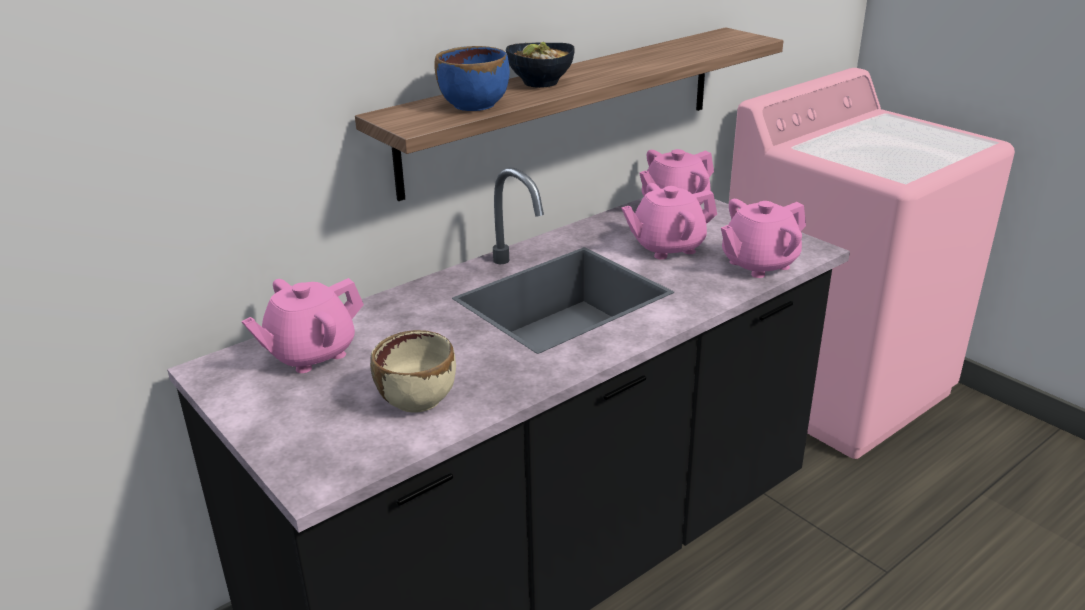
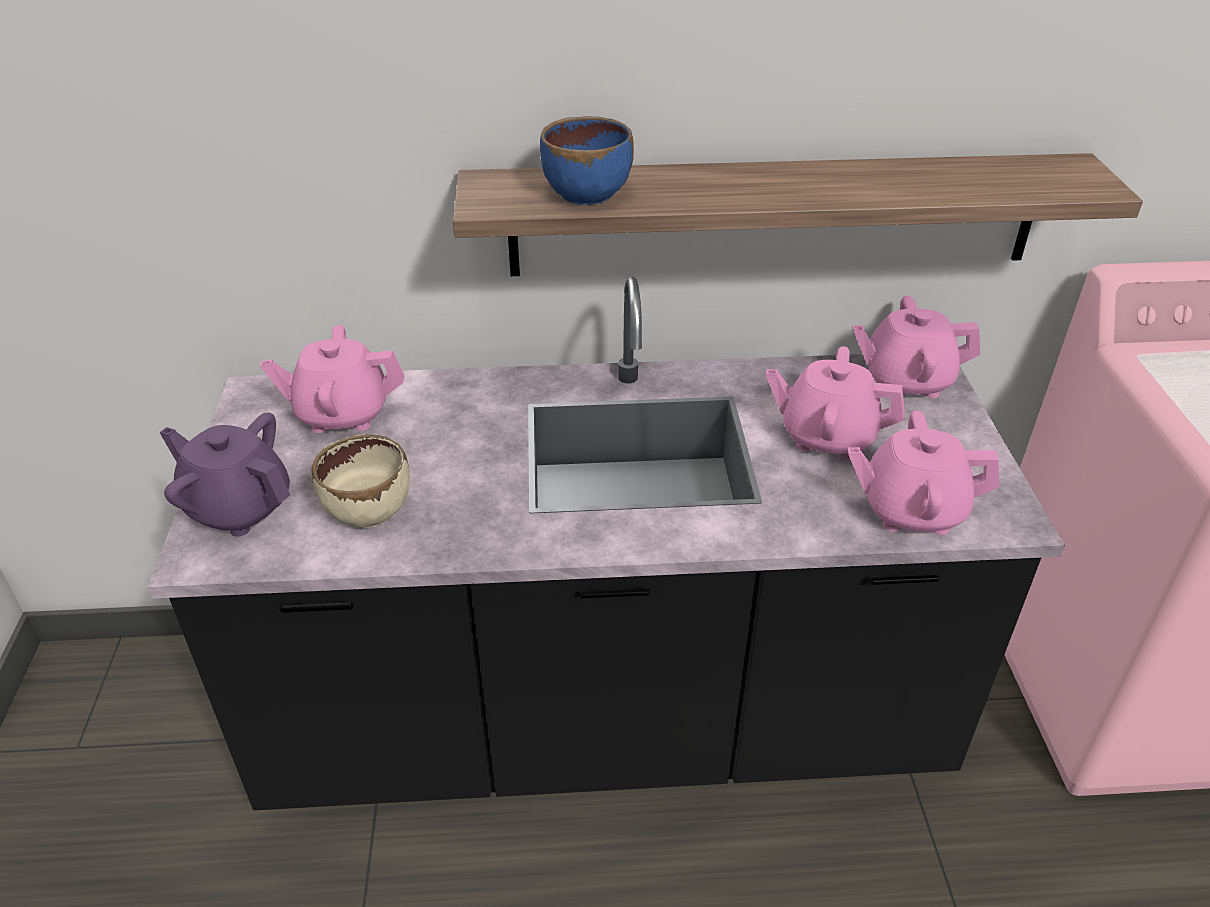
camera: 35 degrees right, 10 degrees up
bowl [506,42,574,88] -> none
none -> purple teapot [160,412,290,537]

